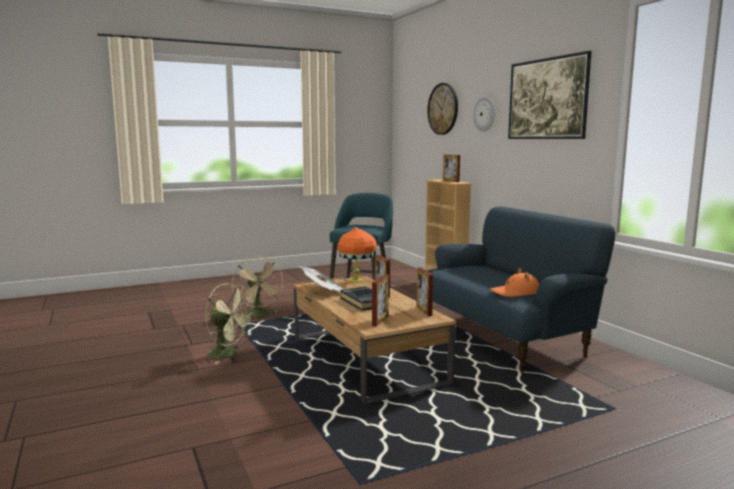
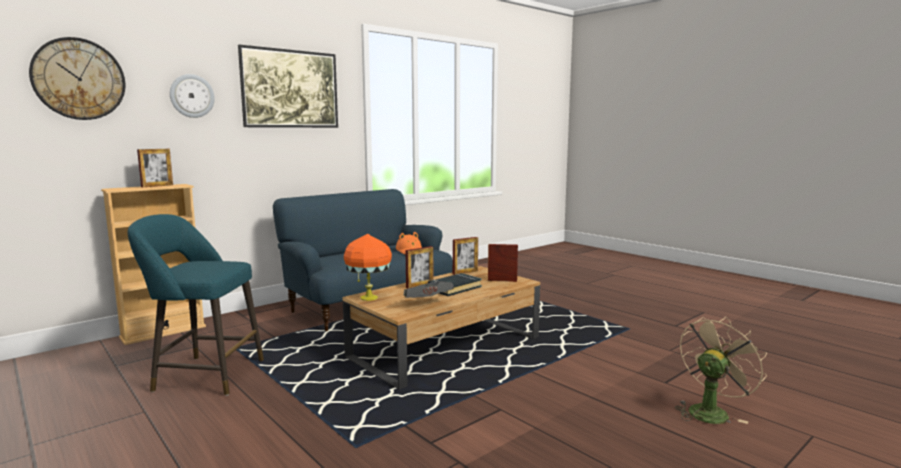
camera: 105 degrees left, 0 degrees up
green fan [206,283,255,364] -> none
beige fan [232,257,284,317] -> beige fan moved to [675,316,767,424]

